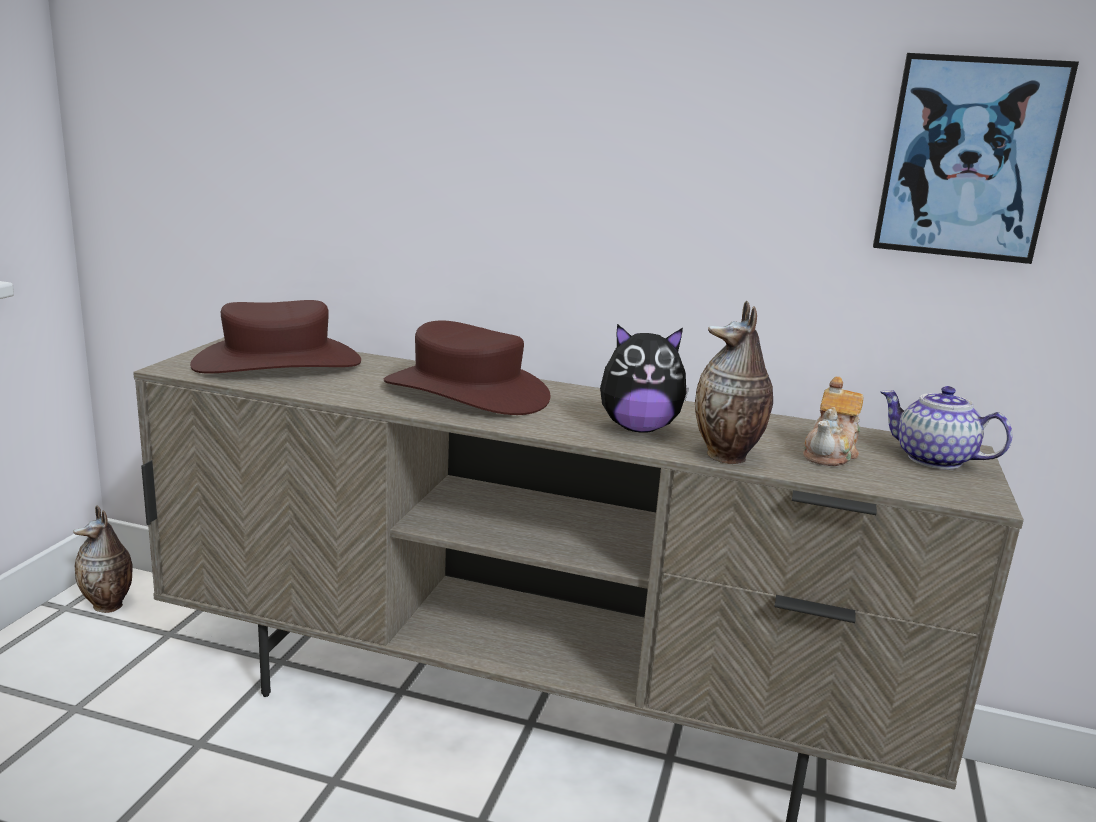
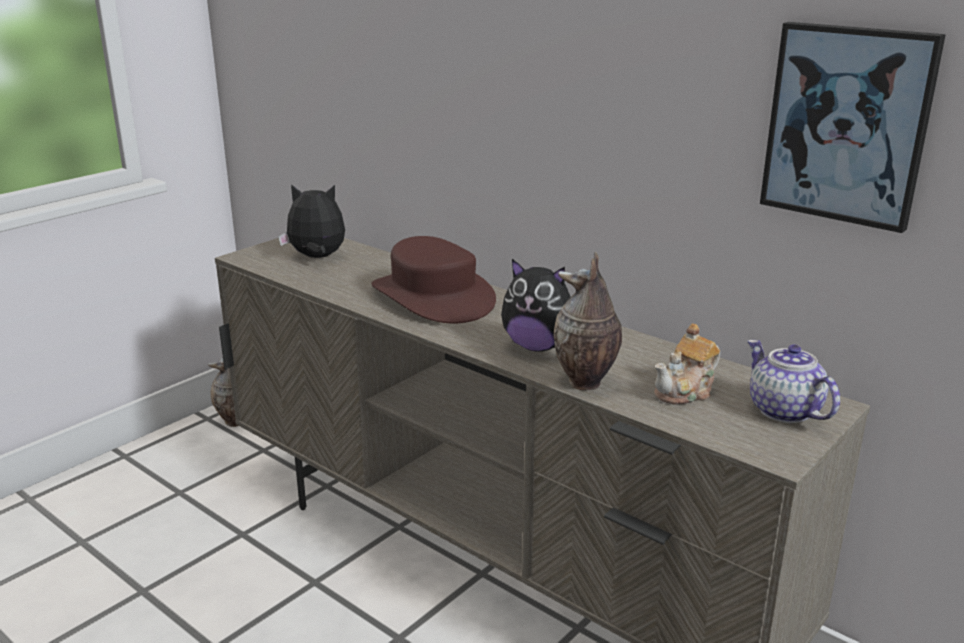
camera: 25 degrees right, 5 degrees up
brown hat [190,300,361,373] -> plush toy [278,184,345,258]

